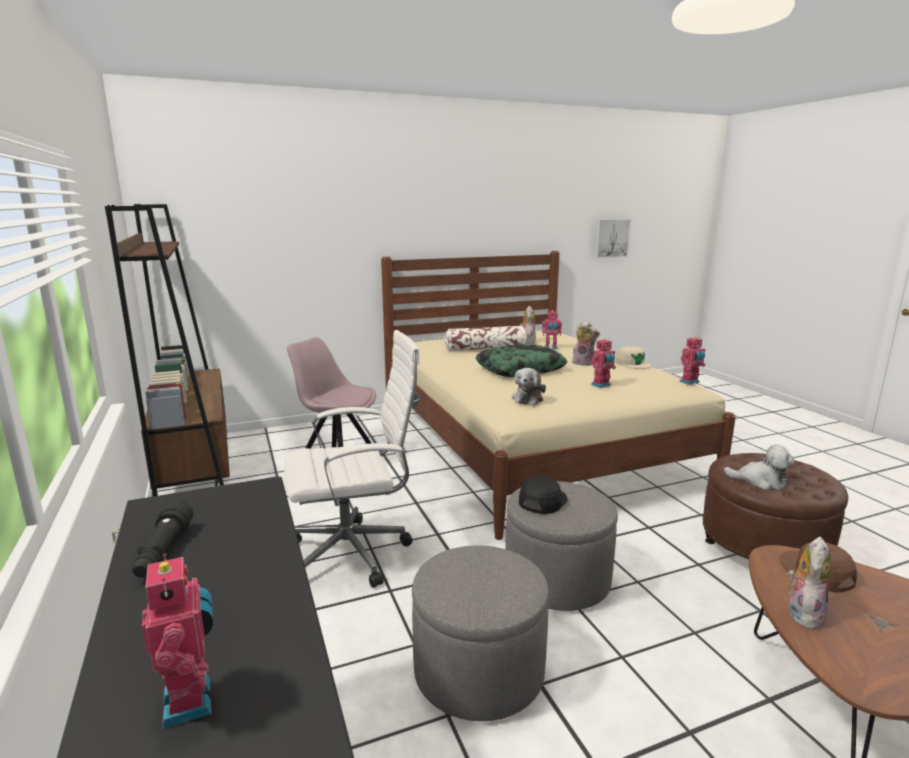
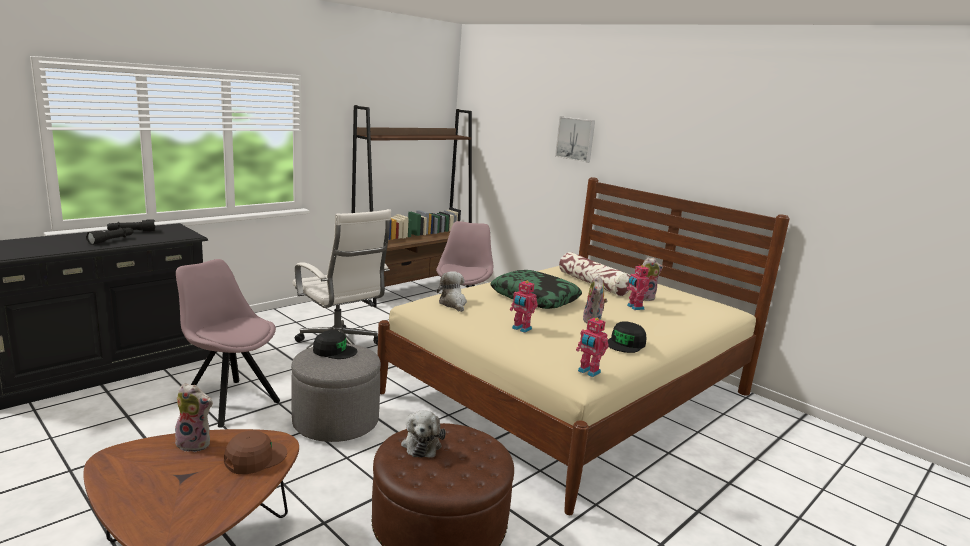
camera: 65 degrees right, 0 degrees up
toy robot [142,554,213,729] -> none
grey ottoman [412,545,549,721] -> pink chair [176,259,280,428]
plush toy [512,368,546,405] -> plush toy turned 75 degrees clockwise [437,271,467,312]
picture [594,219,631,258] -> picture moved to [555,117,595,162]
beige cap [615,346,651,369] -> black cap [608,322,647,353]
none -> black flashlight [86,227,134,245]

